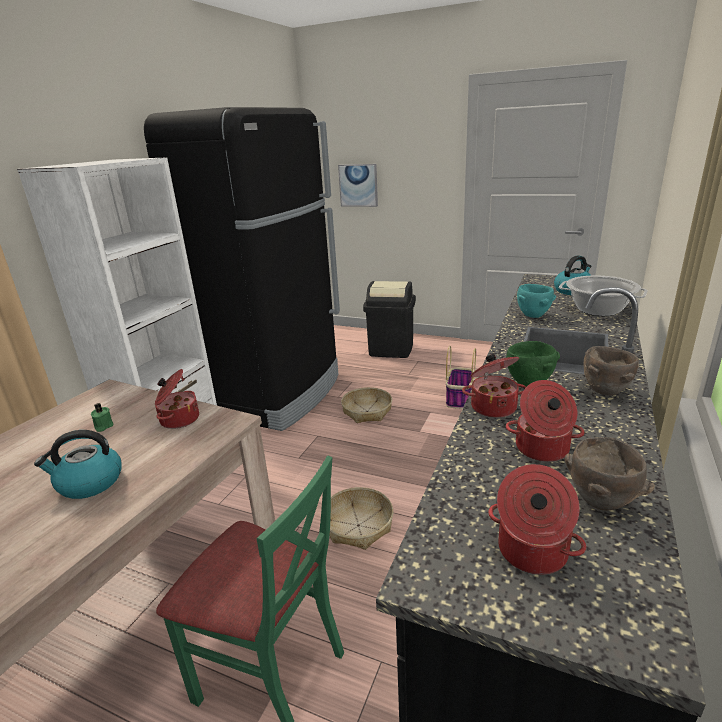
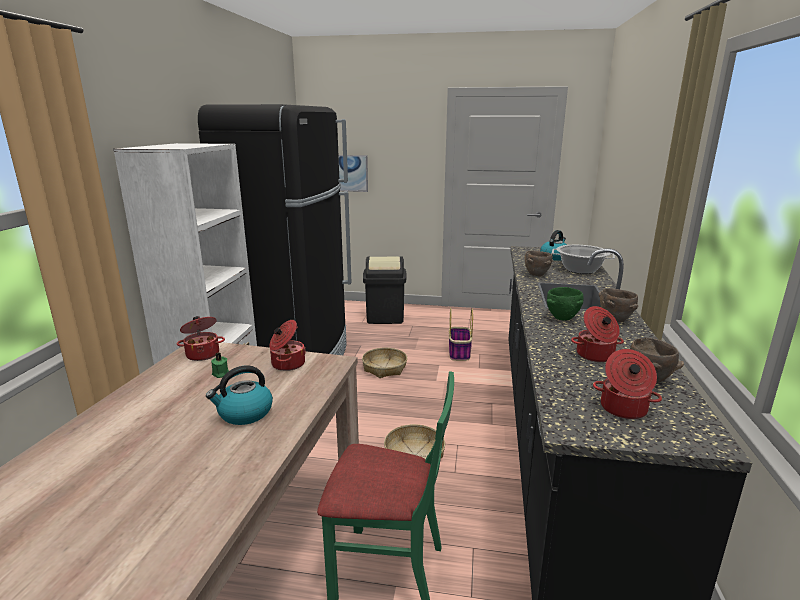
camera: 15 degrees left, 5 degrees down
cooking pot [462,354,526,418] -> cooking pot moved to [177,316,225,361]
turquoise bowl [517,284,556,318] -> brown bowl [525,251,553,276]

